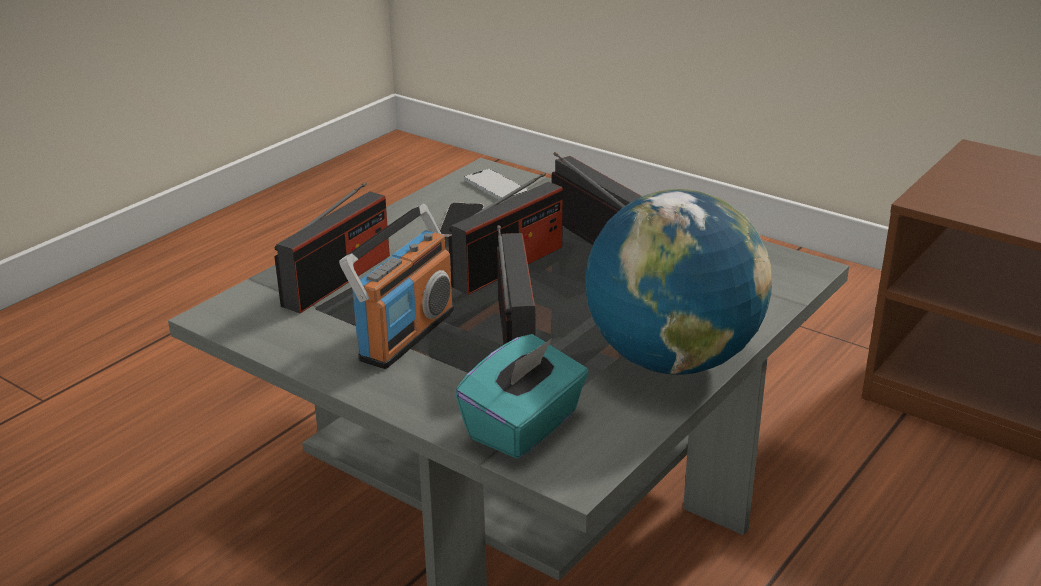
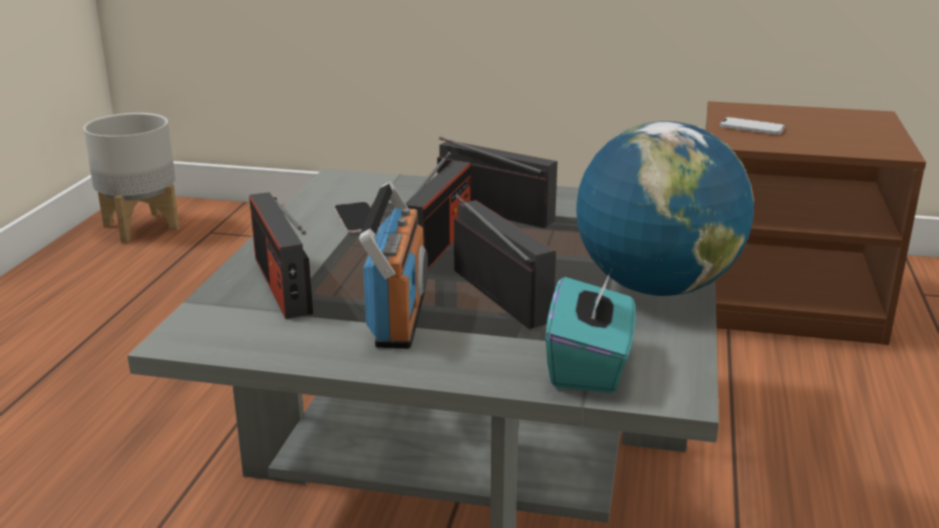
camera: 25 degrees left, 5 degrees down
radio [275,182,390,313] -> radio turned 150 degrees clockwise [249,192,313,319]
phone [464,169,529,202] -> phone moved to [720,117,785,135]
none -> grey planter [83,113,179,243]

